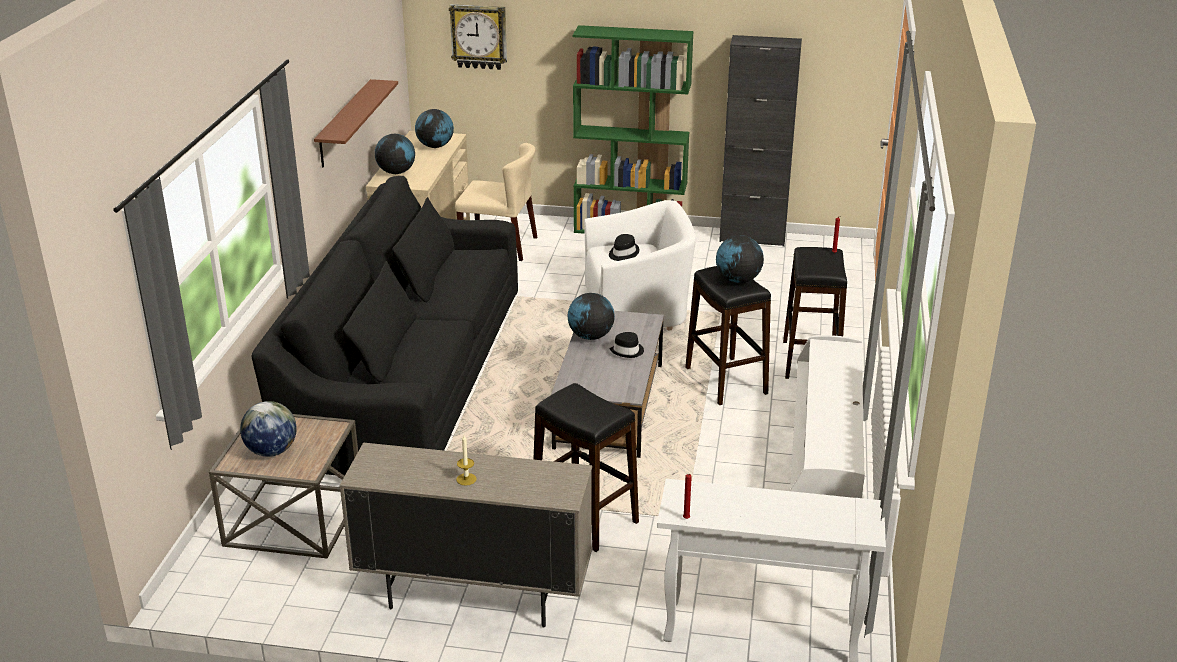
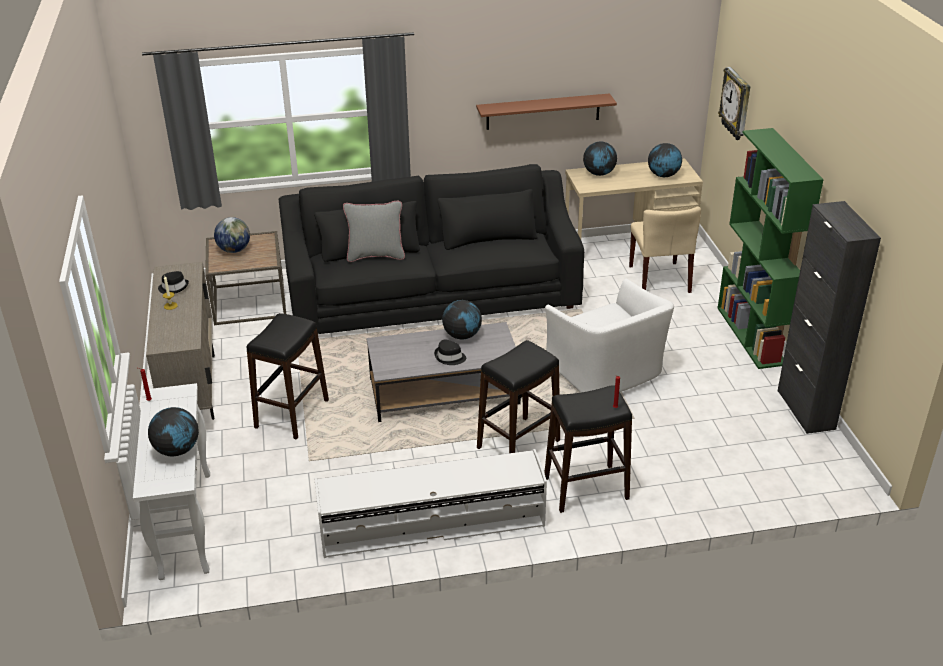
camera: 70 degrees right, 5 degrees up
black hat [609,234,639,261] -> black hat moved to [158,271,189,294]
globe [716,235,764,283] -> globe moved to [148,407,199,456]
none -> grey pillow [343,201,405,262]

